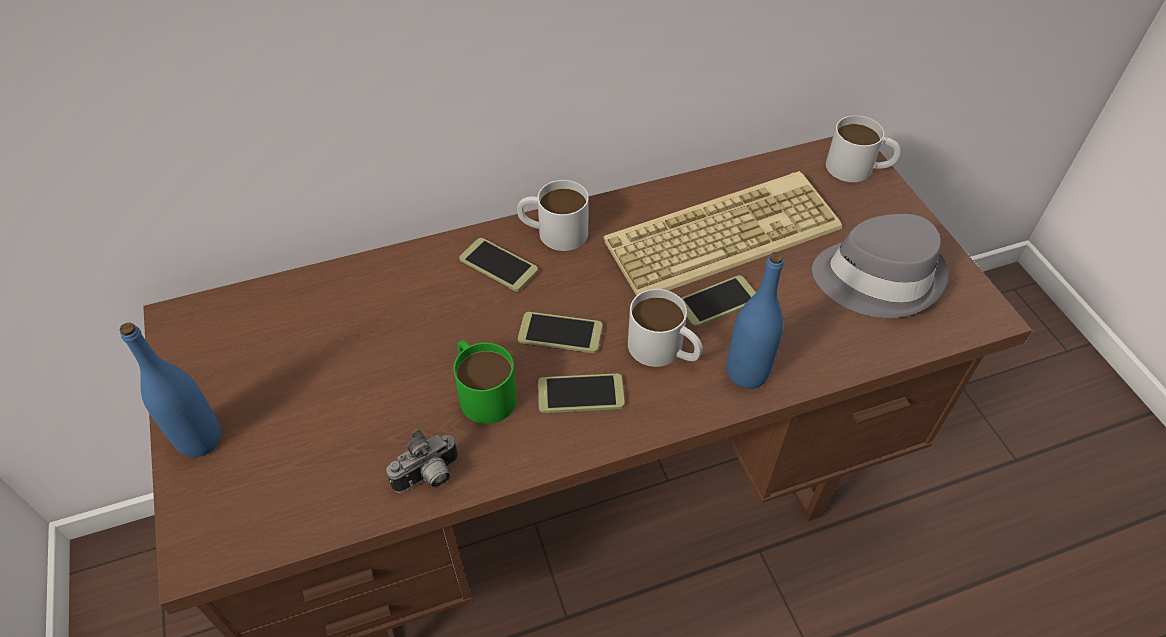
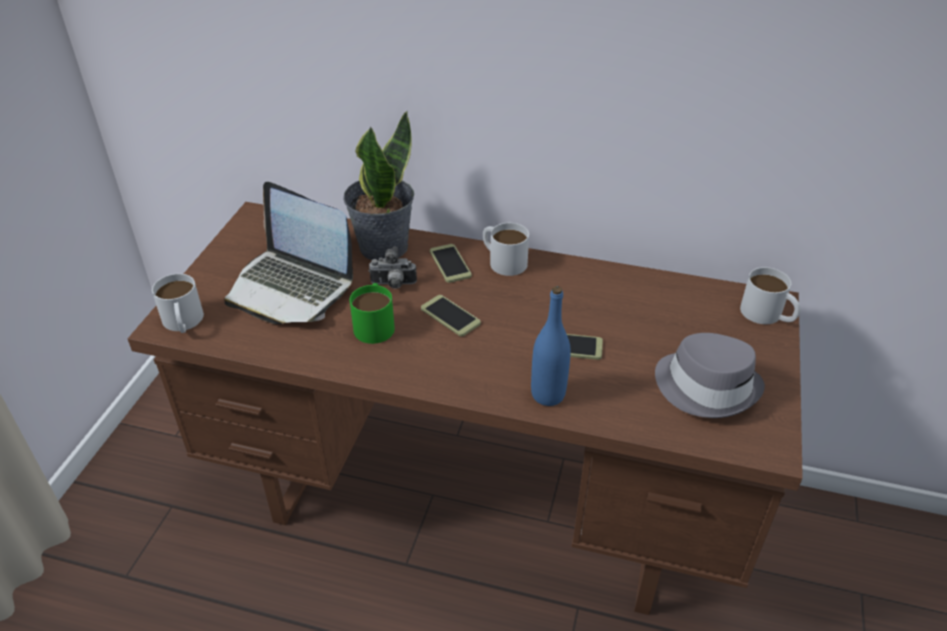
camera: 35 degrees right, 10 degrees down
blue bottle [119,322,222,457] -> none
camera [386,429,458,493] -> camera moved to [369,247,417,289]
phone [538,373,625,413] -> none
keyboard [603,171,842,296] -> none
white mug [628,289,703,367] -> white mug moved to [152,274,204,333]
none -> laptop [225,182,353,324]
none -> potted plant [343,111,414,260]

